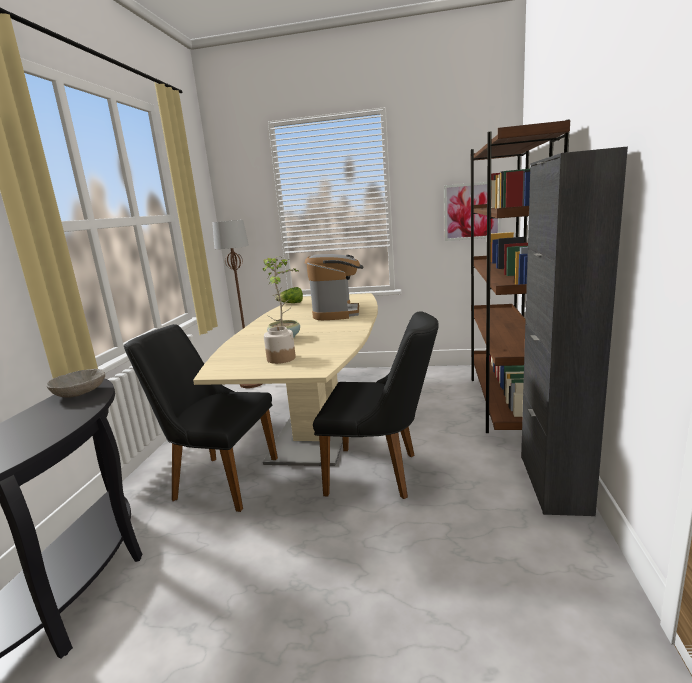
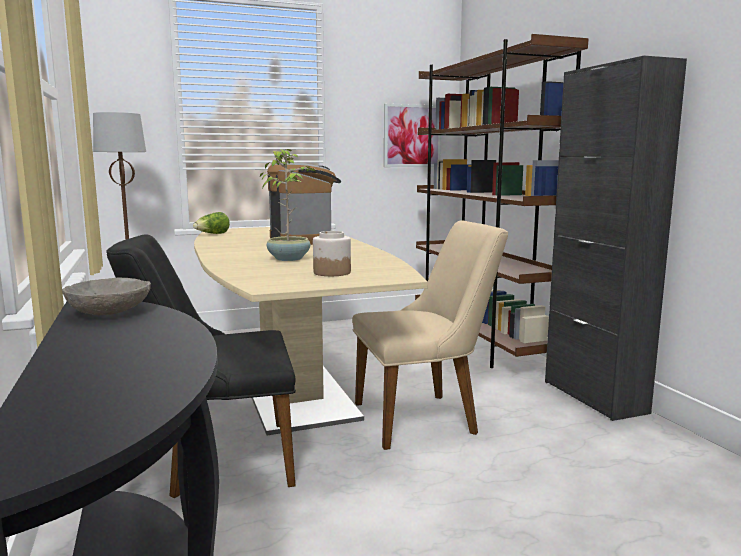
camera: 30 degrees left, 5 degrees down
black chair [313,311,439,499] -> beige chair [352,220,508,450]

